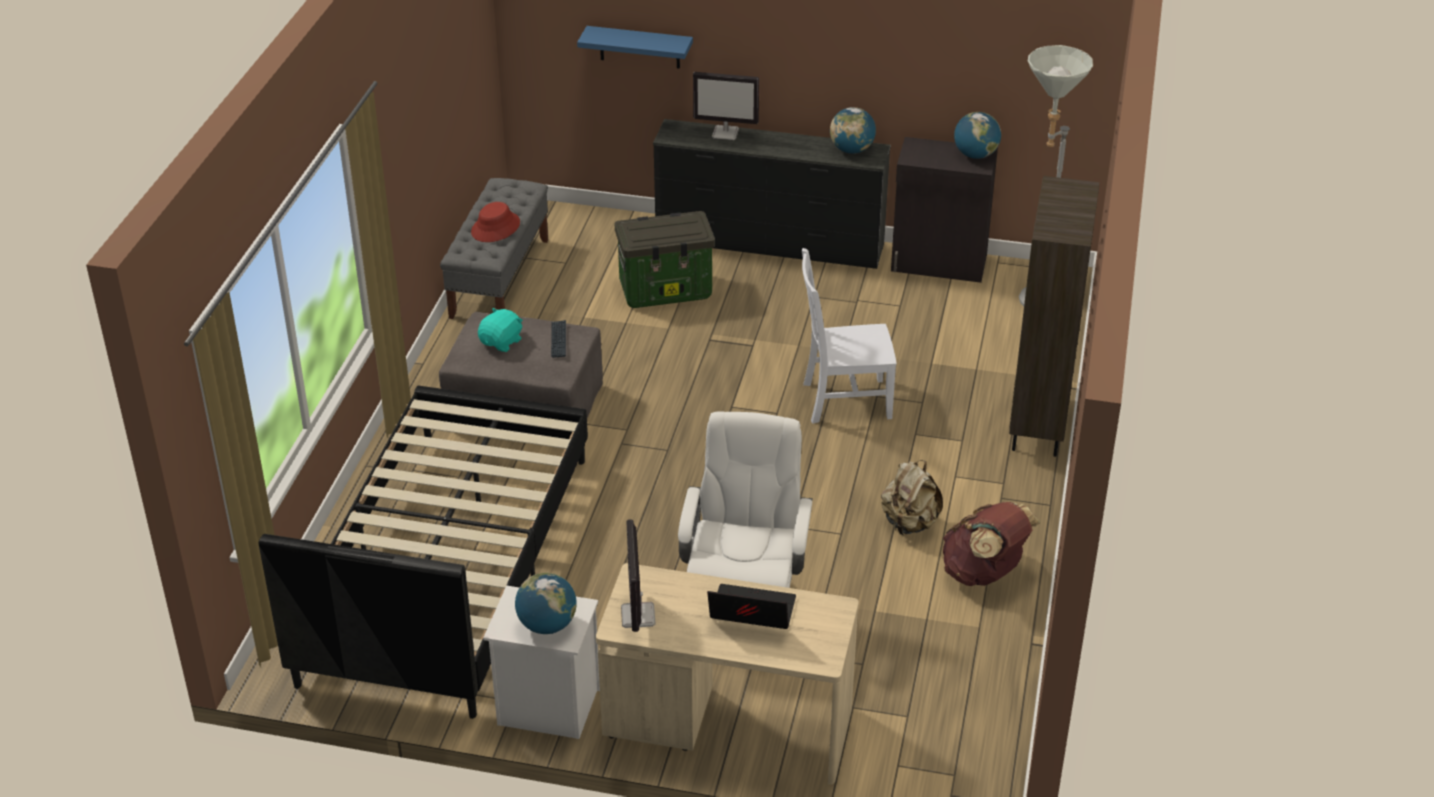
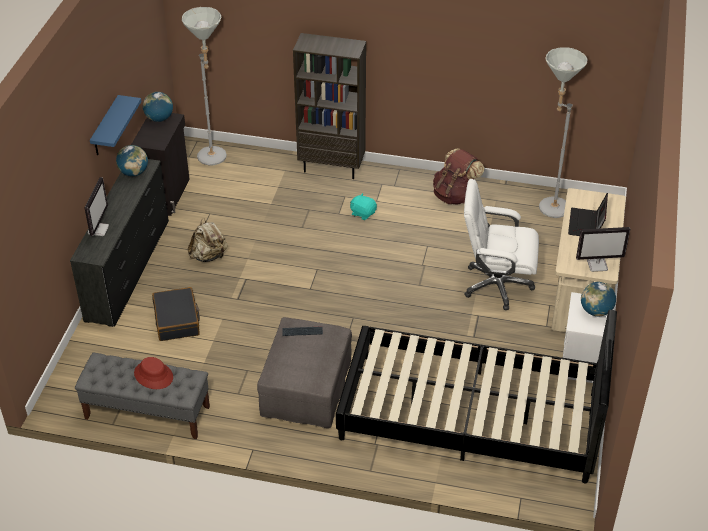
camera: 90 degrees left, 5 degrees up
turquoise plush toy [478,308,523,352] -> turquoise plush toy moved to [350,193,377,220]
blue shelf [577,26,693,69] -> blue shelf moved to [90,95,141,155]
storage box [615,211,715,308] -> black suitcase [152,287,200,341]
white chair [802,248,897,424] -> none
beige backpack [881,460,943,535] -> beige backpack moved to [188,218,228,262]
none -> grey floor lamp [539,47,587,218]

